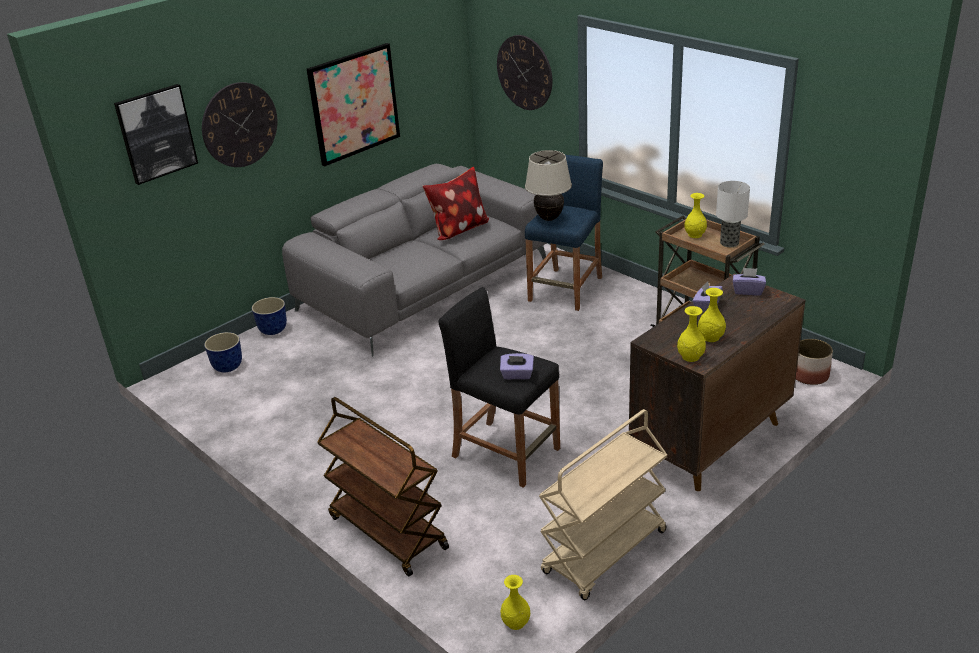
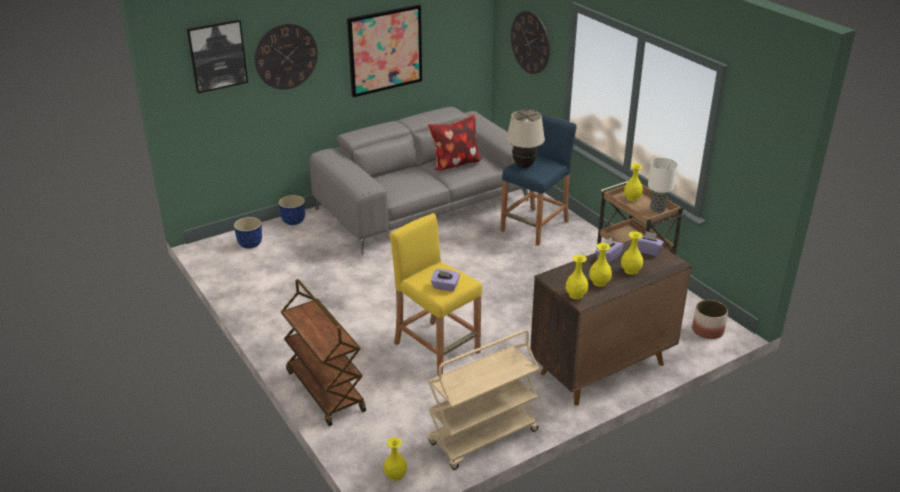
camera: 10 degrees right, 0 degrees up
black stool [439,287,560,488] -> yellow stool [389,213,482,376]
none -> yellow vase [621,231,643,275]

